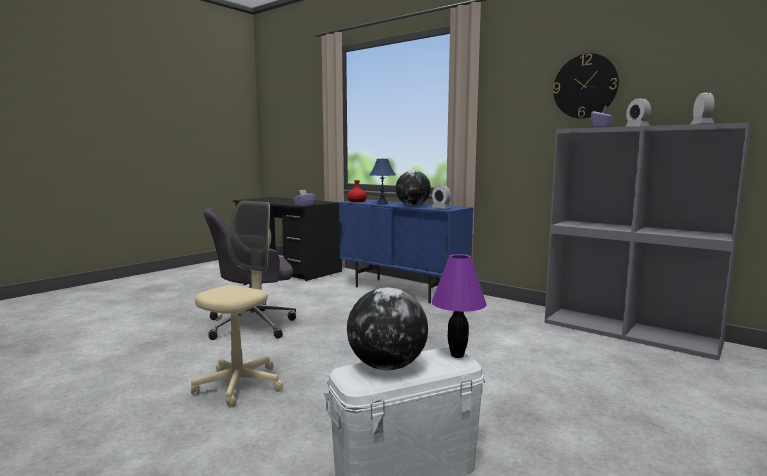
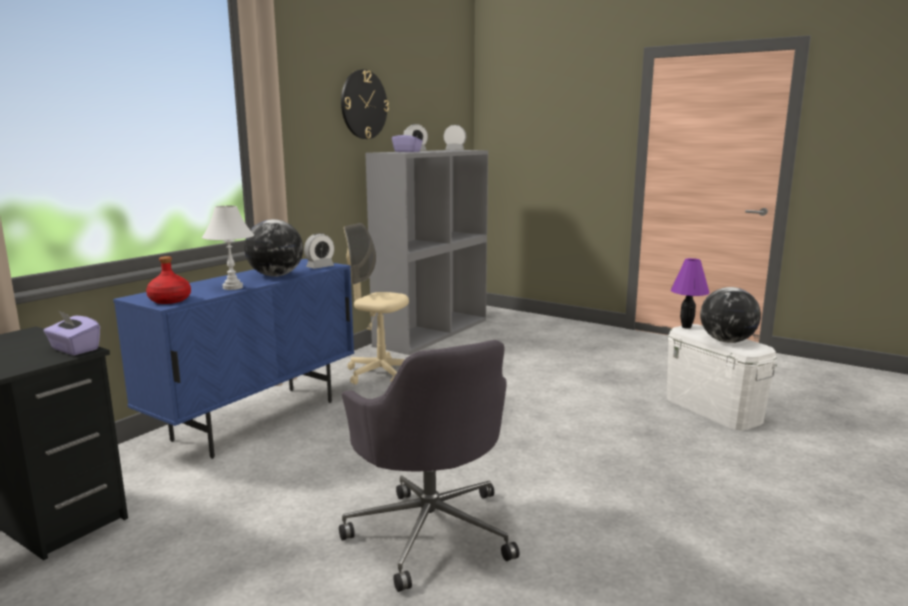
camera: 95 degrees left, 5 degrees up
beige office chair [191,201,283,407] -> beige office chair moved to [344,223,409,385]
blue table lamp [369,158,396,205] -> white table lamp [202,206,254,290]

